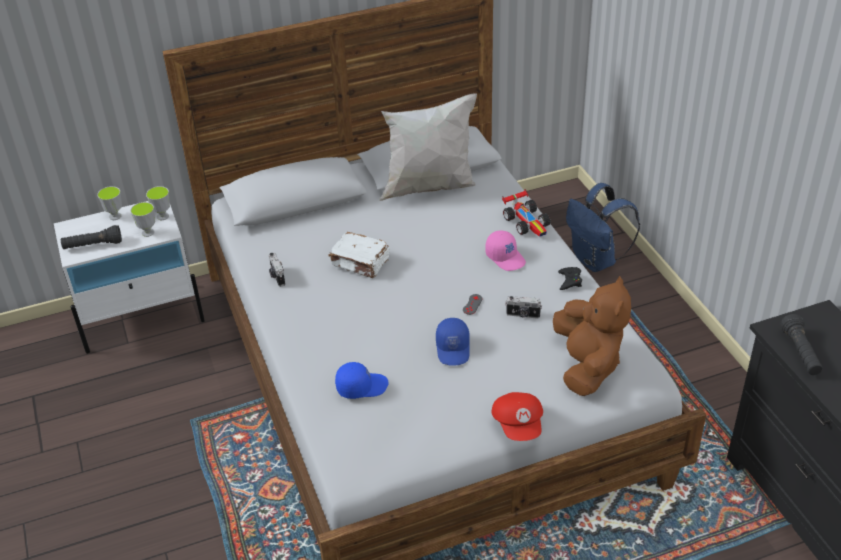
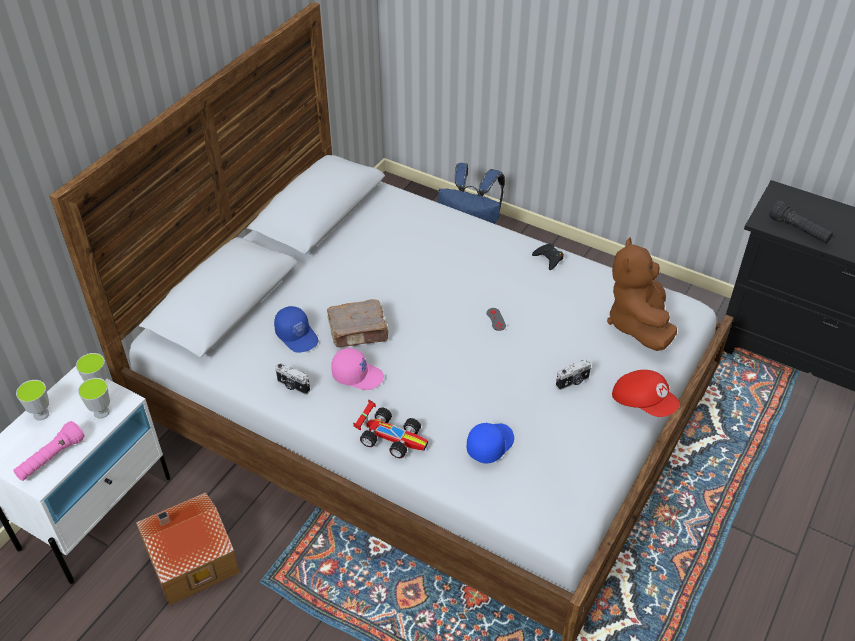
camera: 40 degrees left, 5 degrees up
black flashlight [61,225,122,249] -> pink flashlight [14,421,85,481]
white book [329,232,390,278] -> brown book [327,299,389,347]
white pillow [379,94,477,201] -> none
blue cap [436,318,470,366] -> blue cap moved to [274,306,318,353]
pink cap [485,230,526,271] -> pink cap moved to [331,348,384,390]
toy car [502,189,551,237] -> toy car moved to [353,400,428,458]
camera [505,296,542,319] -> camera moved to [556,359,591,390]
brown plush toy [553,276,631,396] -> brown plush toy turned 135 degrees counterclockwise [607,237,677,351]
none -> toy house [136,492,239,605]

